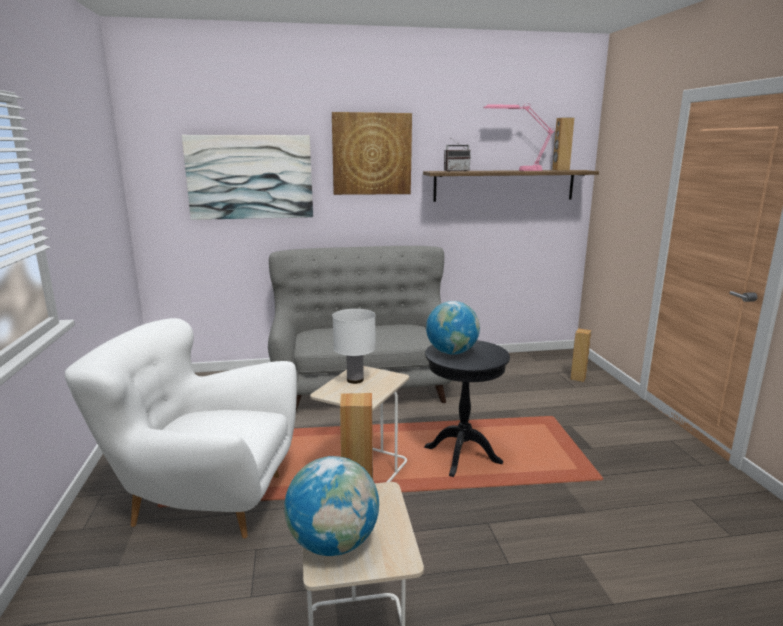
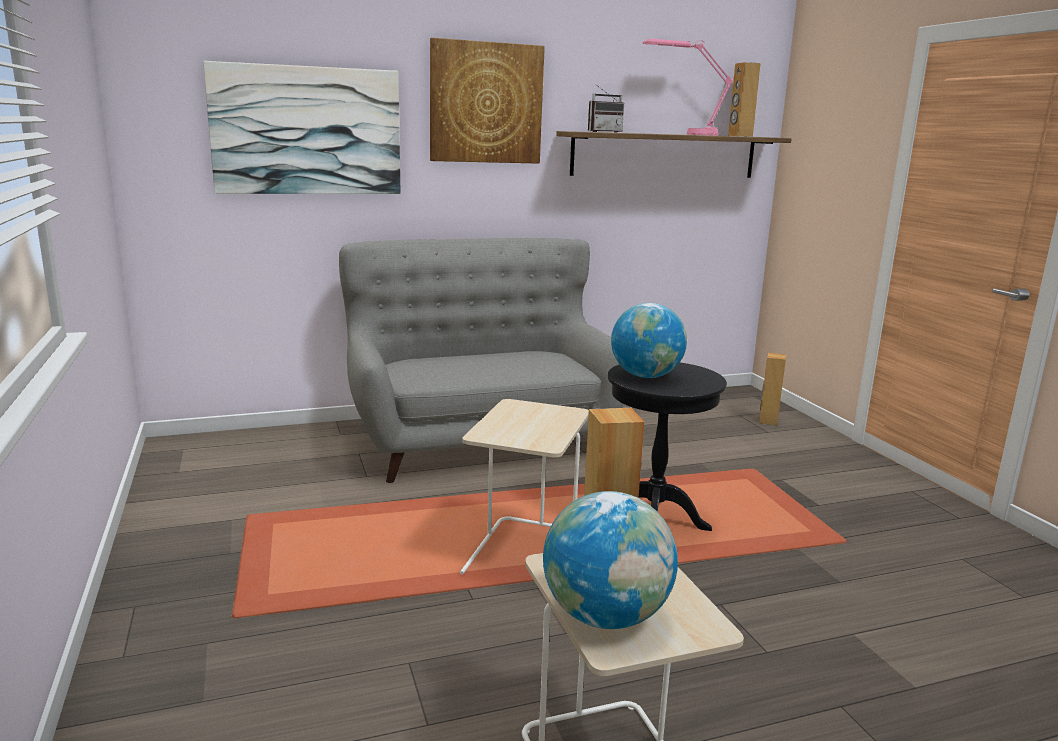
camera: 10 degrees left, 0 degrees up
white armchair [65,318,297,539] -> none
white table lamp [332,309,376,384] -> none

